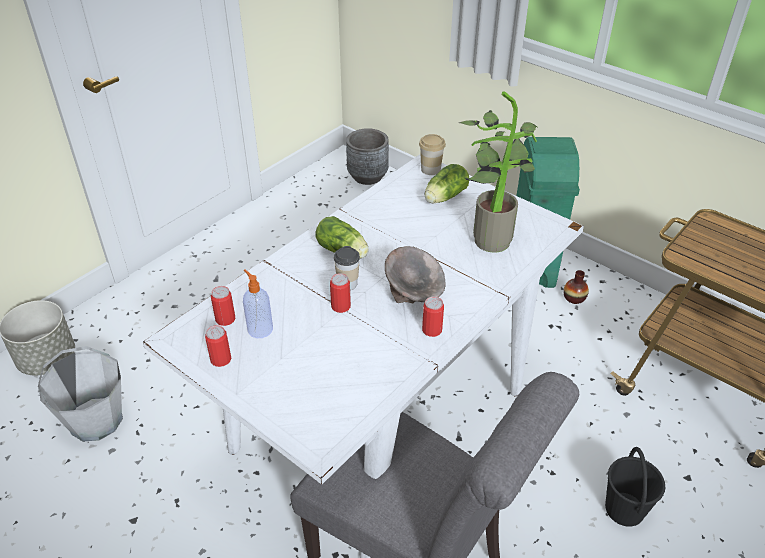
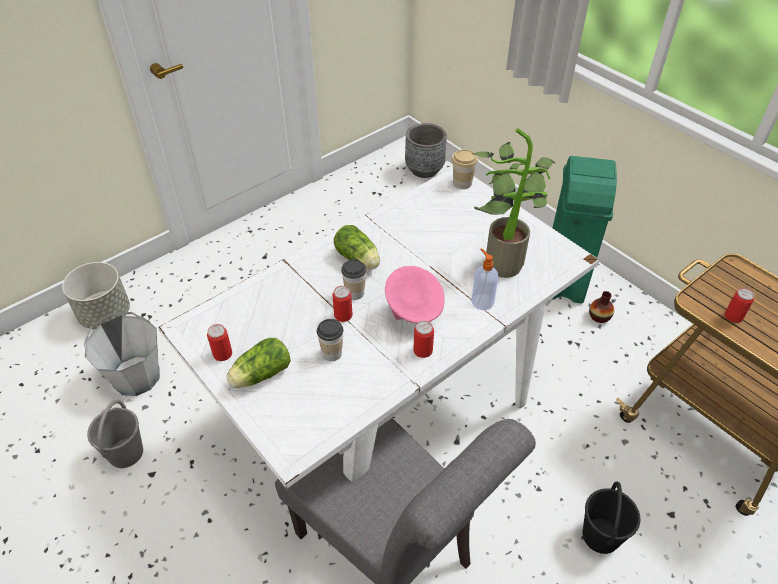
camera: 10 degrees right, 5 degrees up
can [211,286,235,326] -> can moved to [725,288,755,323]
soap dispenser [243,270,273,338] -> soap dispenser moved to [471,248,498,310]
grey bowl [385,246,446,303] -> pink bowl [385,266,445,323]
lettuce [425,164,469,204] -> lettuce moved to [226,338,291,388]
none -> grey bucket [87,399,143,468]
none -> cup [317,319,344,361]

